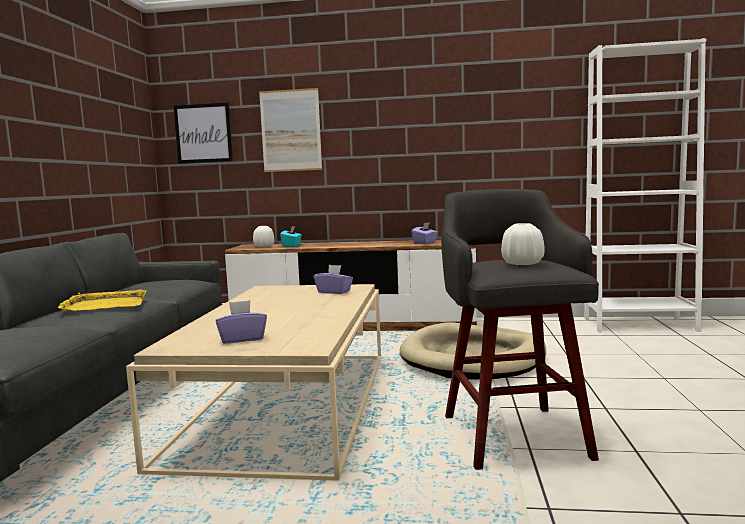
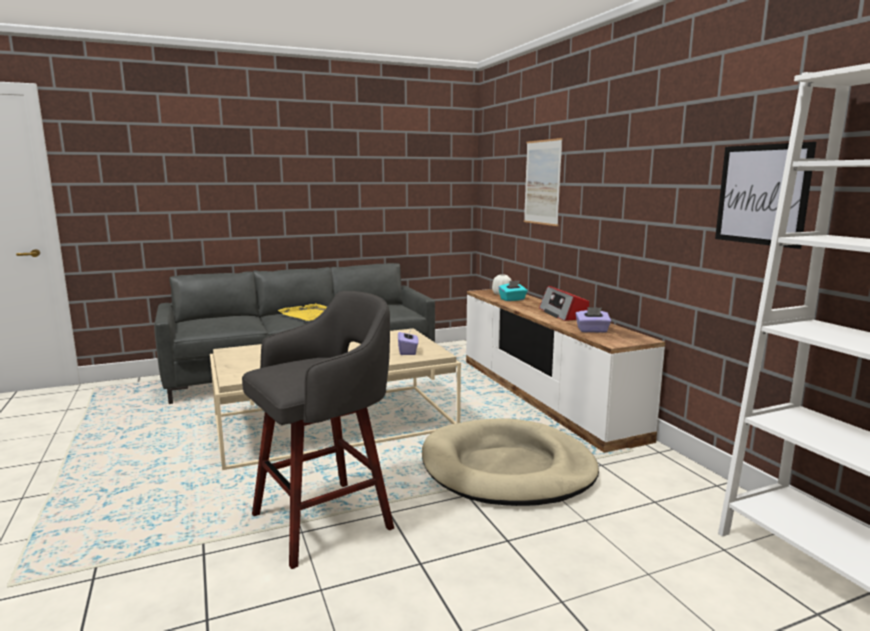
camera: 60 degrees right, 5 degrees up
picture [173,103,233,164] -> picture moved to [715,142,816,249]
purple tissue box [216,300,267,344] -> none
white vase [501,223,545,265] -> none
none -> radio [539,286,589,321]

